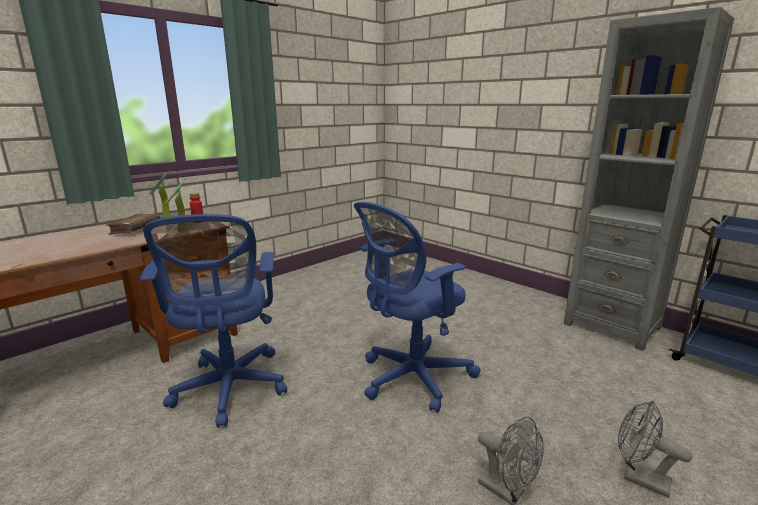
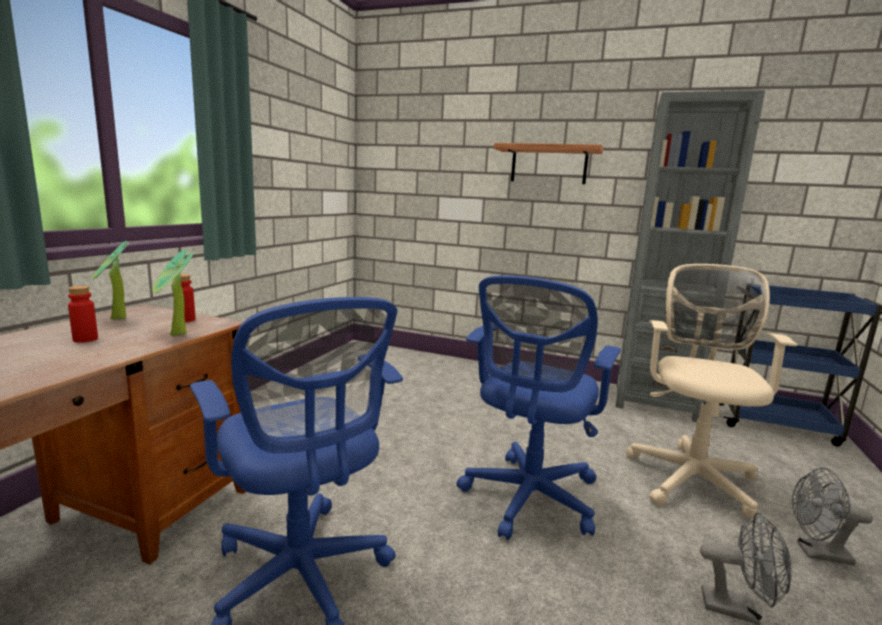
camera: 25 degrees left, 5 degrees down
brown book [106,214,161,235] -> red bottle [68,286,98,343]
none -> shelf [494,143,603,184]
none -> beige office chair [626,264,797,519]

